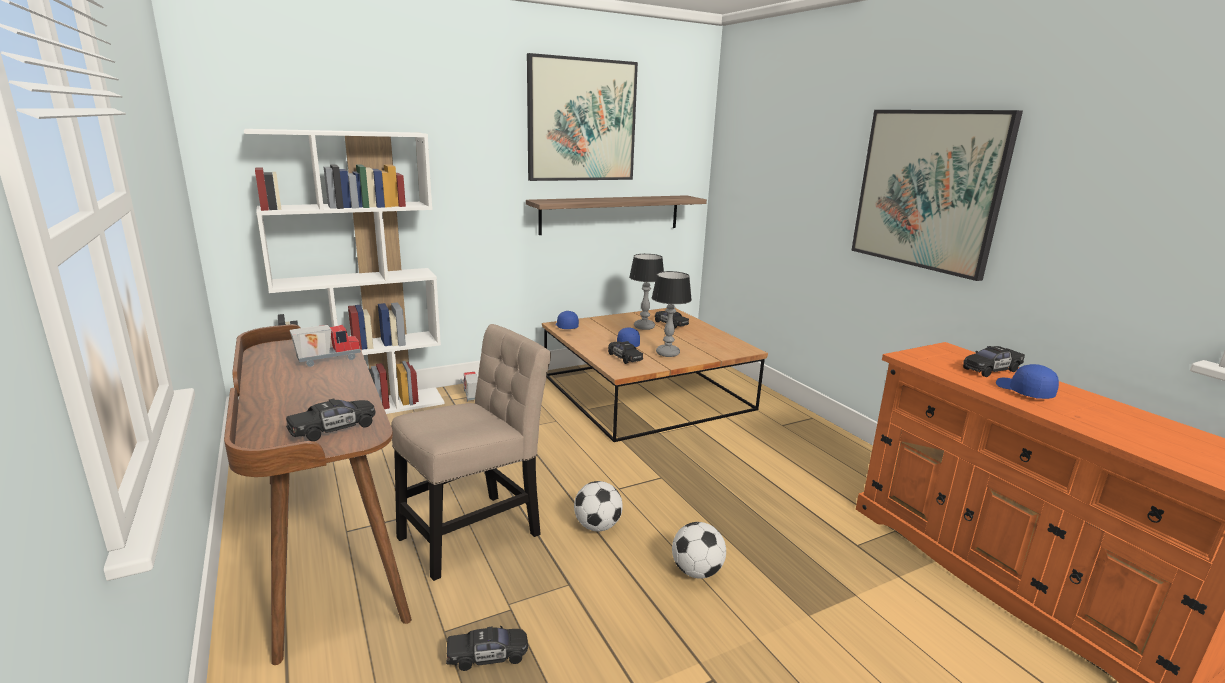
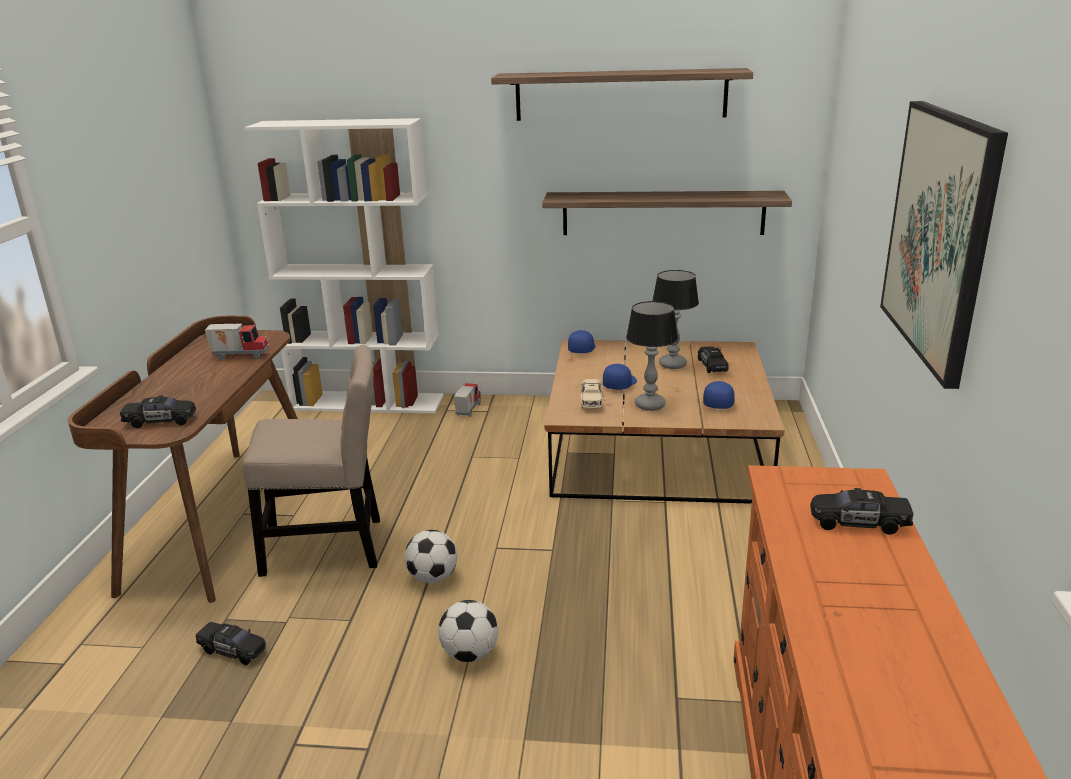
camera: 35 degrees right, 5 degrees up
picture [527,53,638,181] -> shelf [491,68,753,121]
black toy car [608,341,643,364] -> beige toy car [580,379,603,409]
blue cap [996,364,1059,399] -> blue cap moved to [703,381,735,409]

